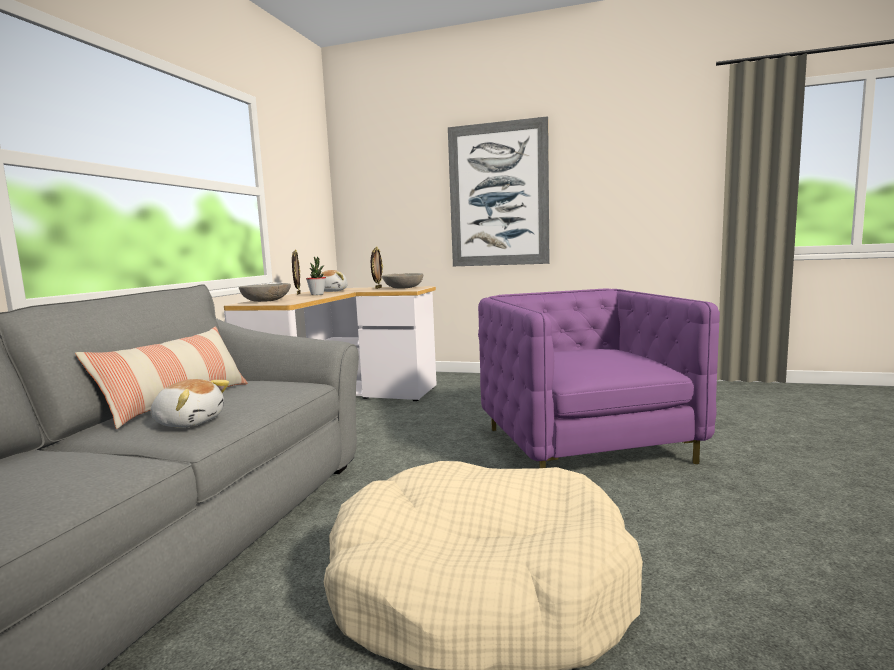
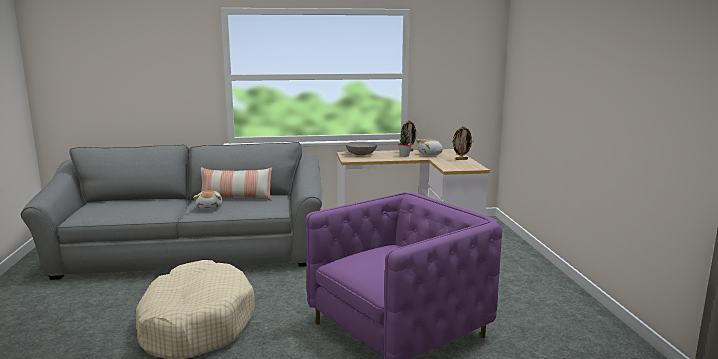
camera: 65 degrees right, 5 degrees up
grey bowl [382,273,423,288] -> none
picture [448,116,550,266] -> none

